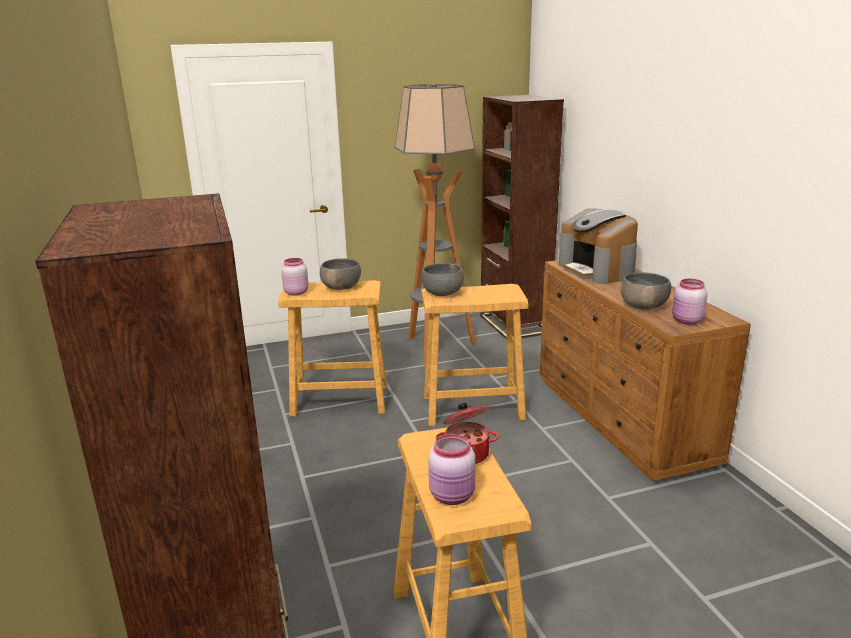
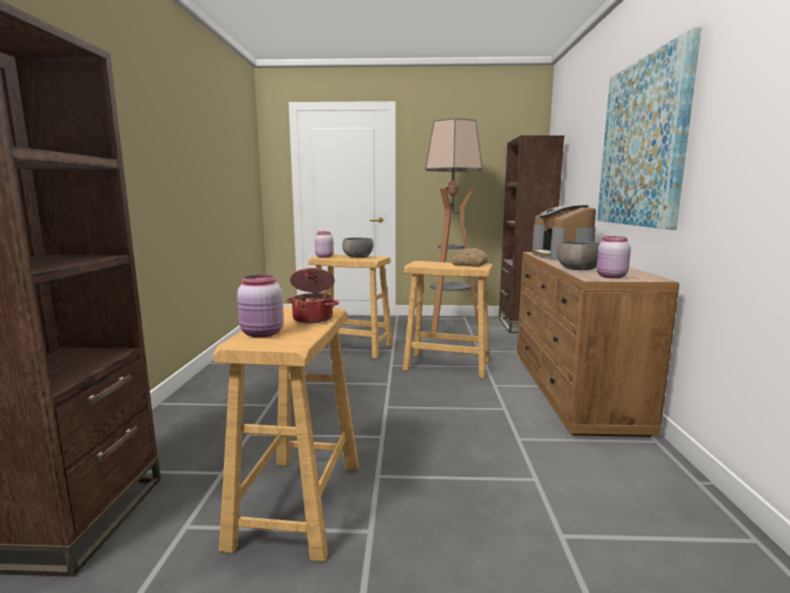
camera: 20 degrees right, 10 degrees down
grey bowl [421,263,464,296] -> none
none -> bread [451,248,488,267]
none -> picture [597,27,702,230]

